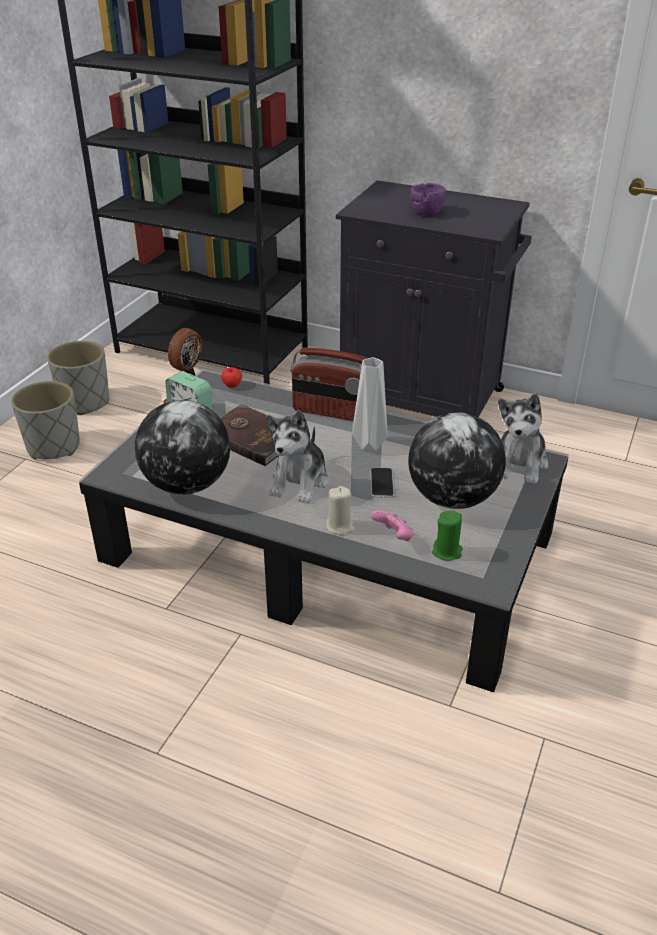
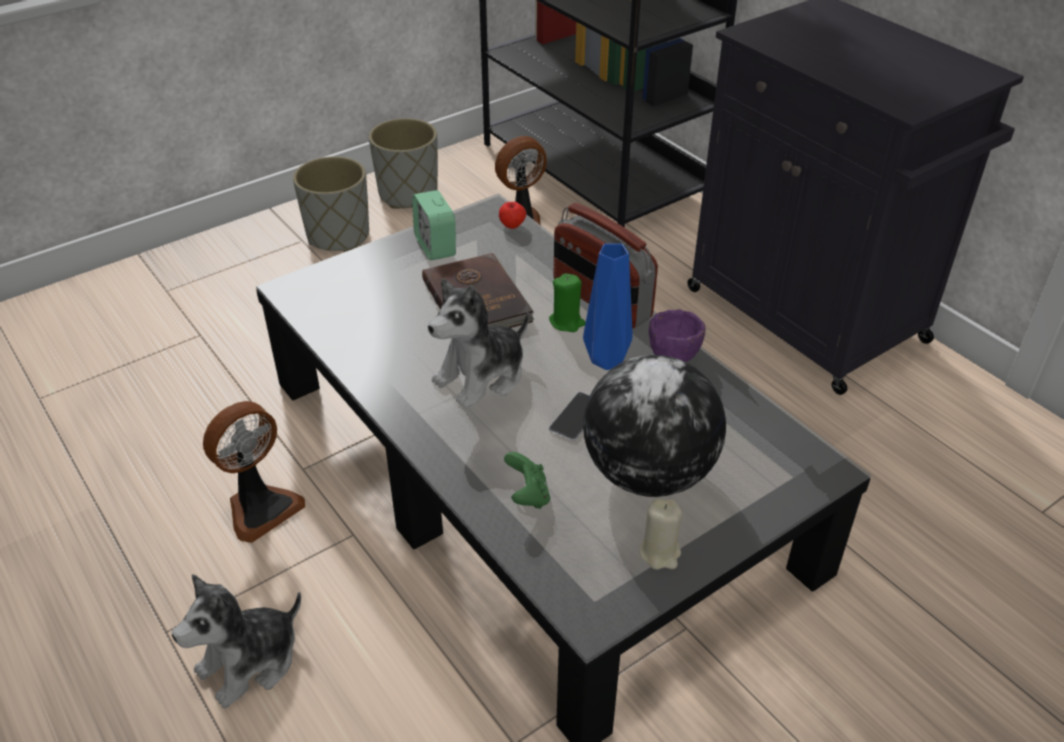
camera: 30 degrees right, 5 degrees up
globe [135,400,230,494] -> none
beige candle [326,486,355,536] -> beige candle moved to [639,498,682,570]
grey vase [352,357,388,451] -> blue vase [583,243,632,370]
pink game controller [371,510,414,541] -> green game controller [504,452,550,509]
purple bowl [410,183,446,215] -> purple bowl moved to [649,309,705,362]
green candle [432,511,463,561] -> green candle moved to [549,273,586,332]
plush toy [498,394,548,485] -> plush toy moved to [172,574,301,709]
none -> fan [203,401,305,543]

